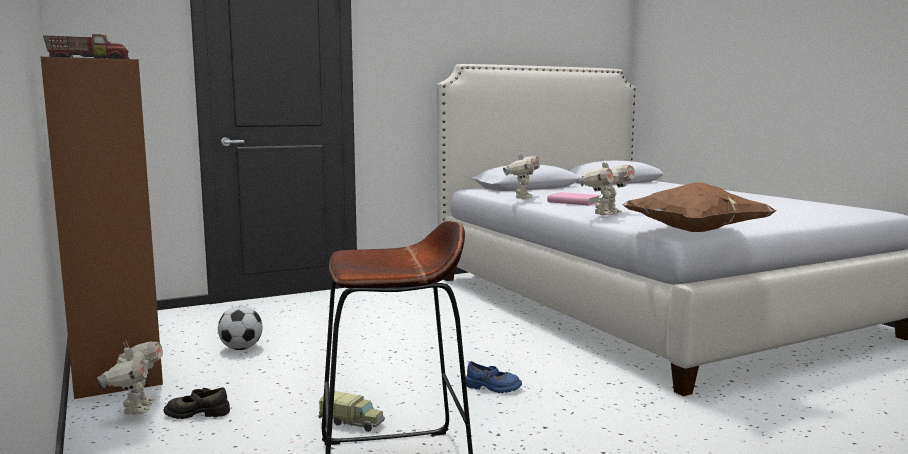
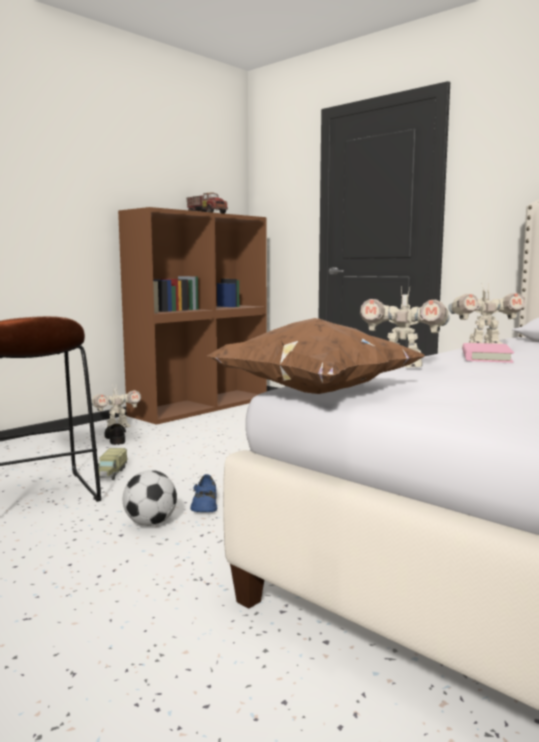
camera: 70 degrees right, 0 degrees up
football [218,306,263,350] -> football moved to [123,470,177,526]

